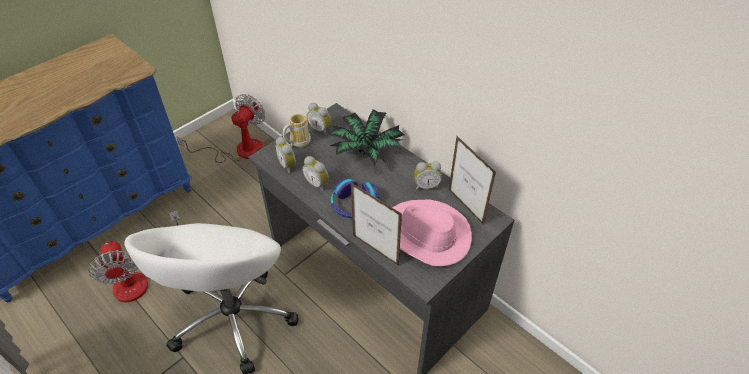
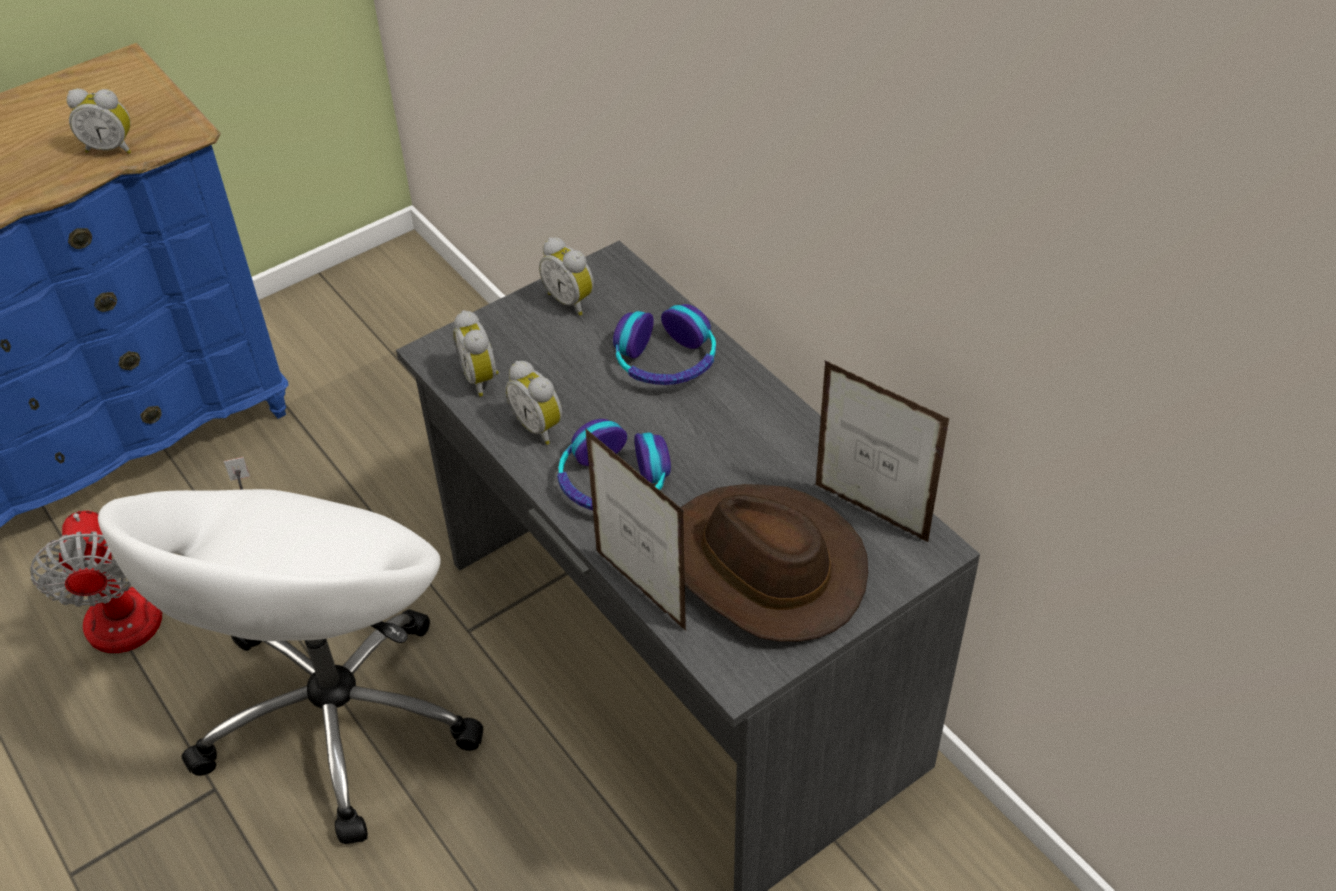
camera: 10 degrees right, 0 degrees up
fan [176,94,265,163] -> none
mug [283,114,311,147] -> none
potted plant [328,109,404,166] -> headphones [613,304,716,385]
pink hat [392,200,472,266] -> brown hat [681,484,868,642]
alarm clock [414,161,442,190] -> alarm clock moved to [66,88,131,154]
picture frame [449,136,496,225] -> picture frame turned 150 degrees clockwise [815,360,949,542]

